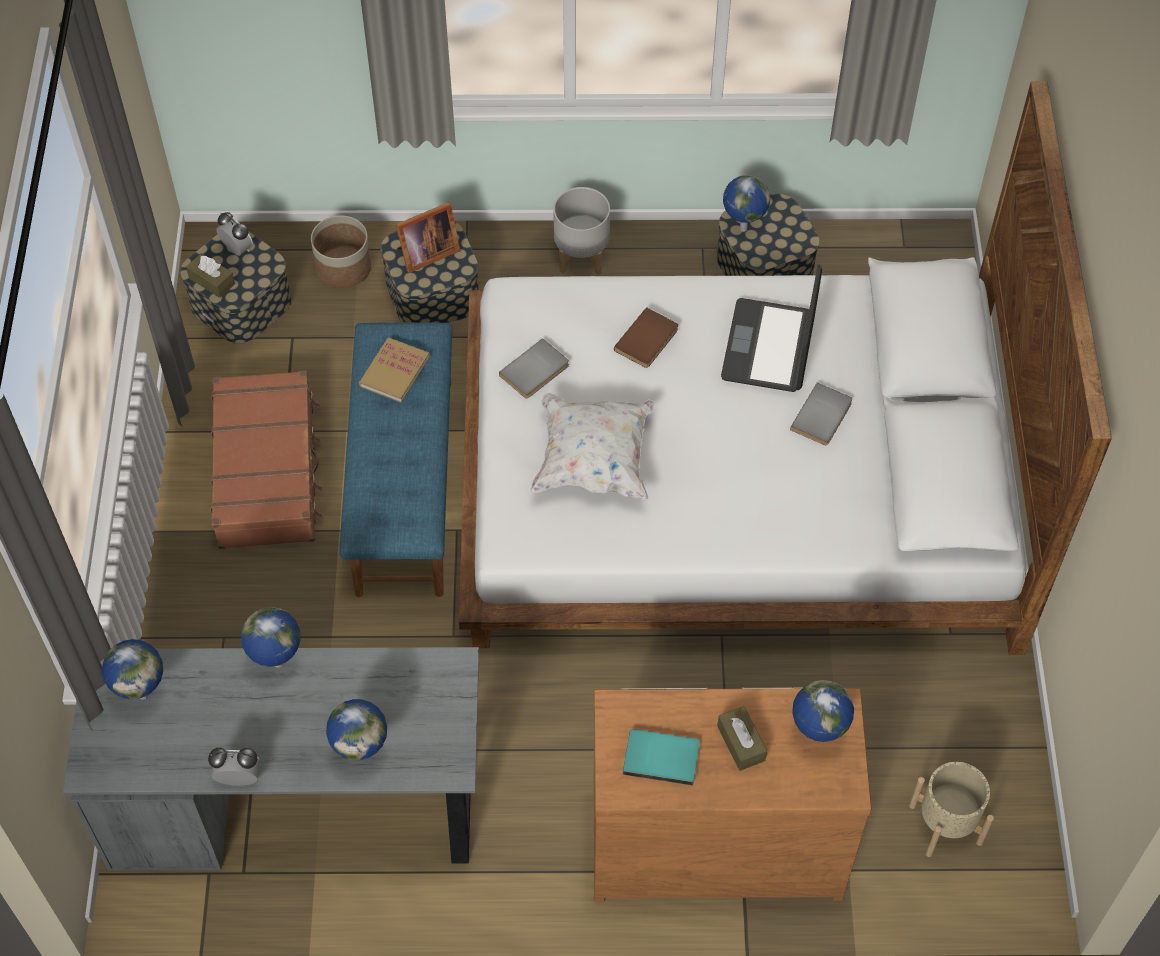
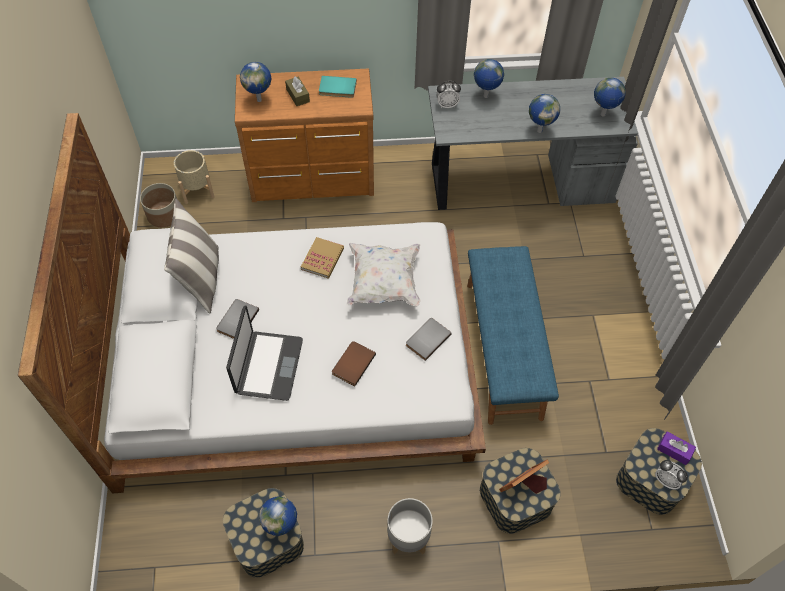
camera: 175 degrees right, 0 degrees up
brown tissue box [186,253,235,298] -> purple tissue box [657,431,696,465]
alarm clock [208,748,259,786] -> alarm clock moved to [437,81,461,108]
brown suitcase [210,371,323,549] -> none
planter [311,215,371,288] -> planter moved to [140,183,177,227]
book [359,337,430,403] -> book moved to [301,237,344,278]
none -> pillow [164,198,219,314]

